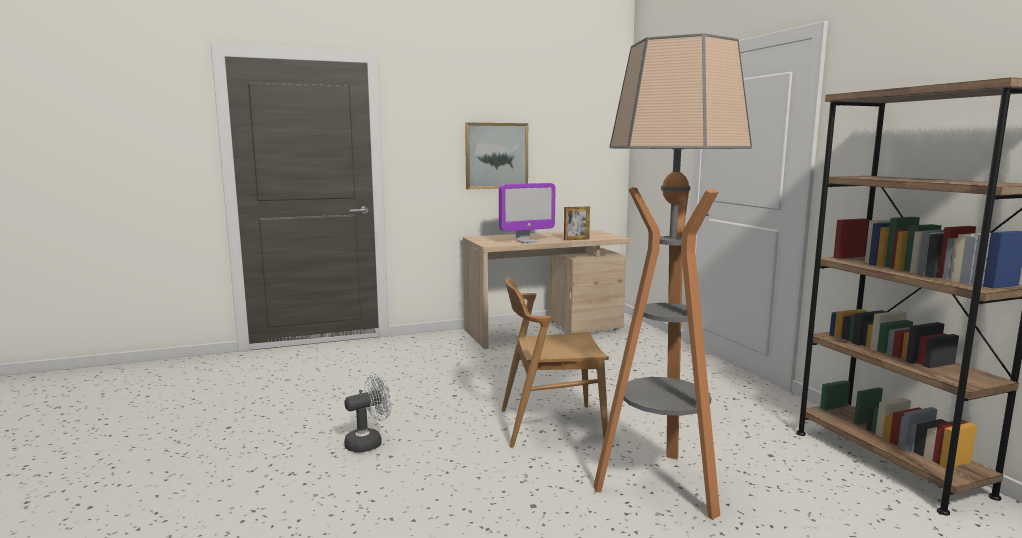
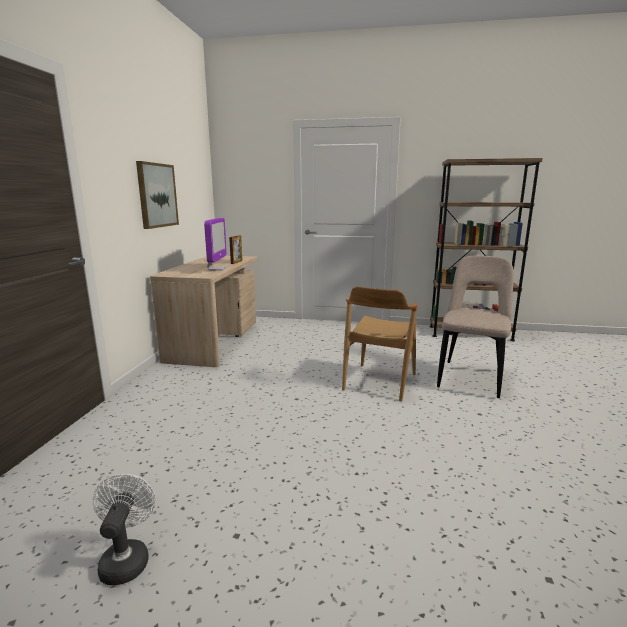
camera: 60 degrees left, 5 degrees up
white fan [344,374,392,453] -> white fan moved to [92,474,156,585]
floor lamp [594,33,752,520] -> beige chair [437,256,514,398]

